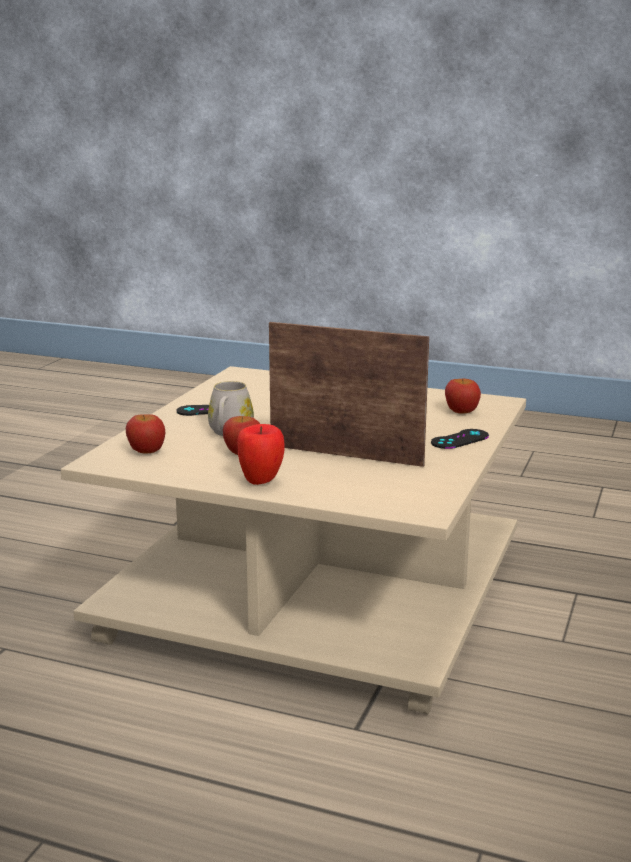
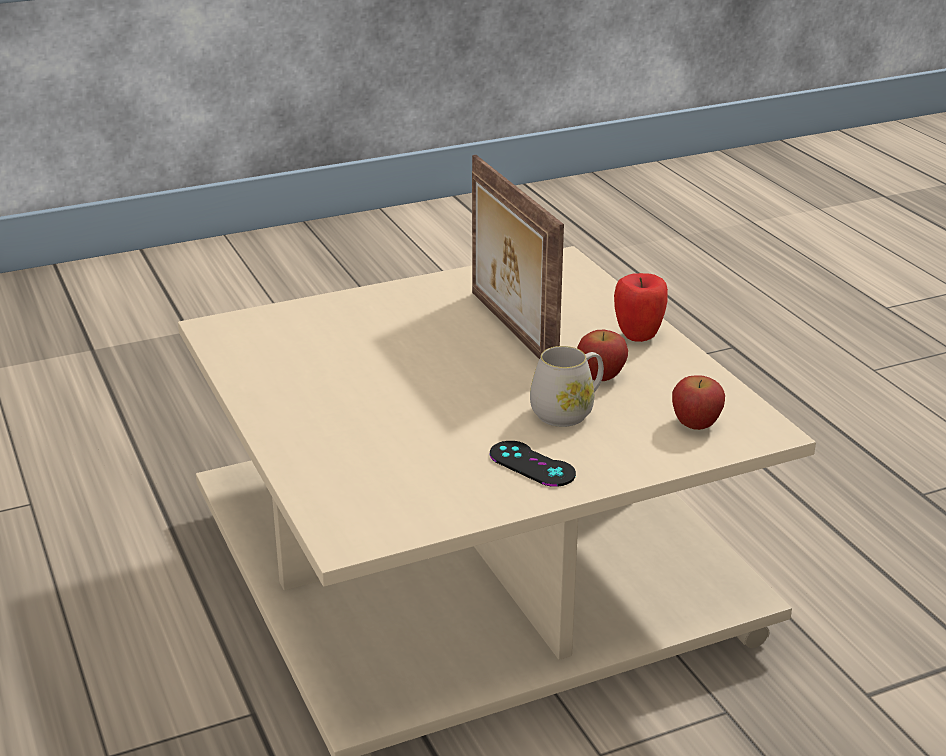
camera: 135 degrees left, 10 degrees up
black game controller [431,429,489,449] -> none
apple [445,379,481,414] -> none

